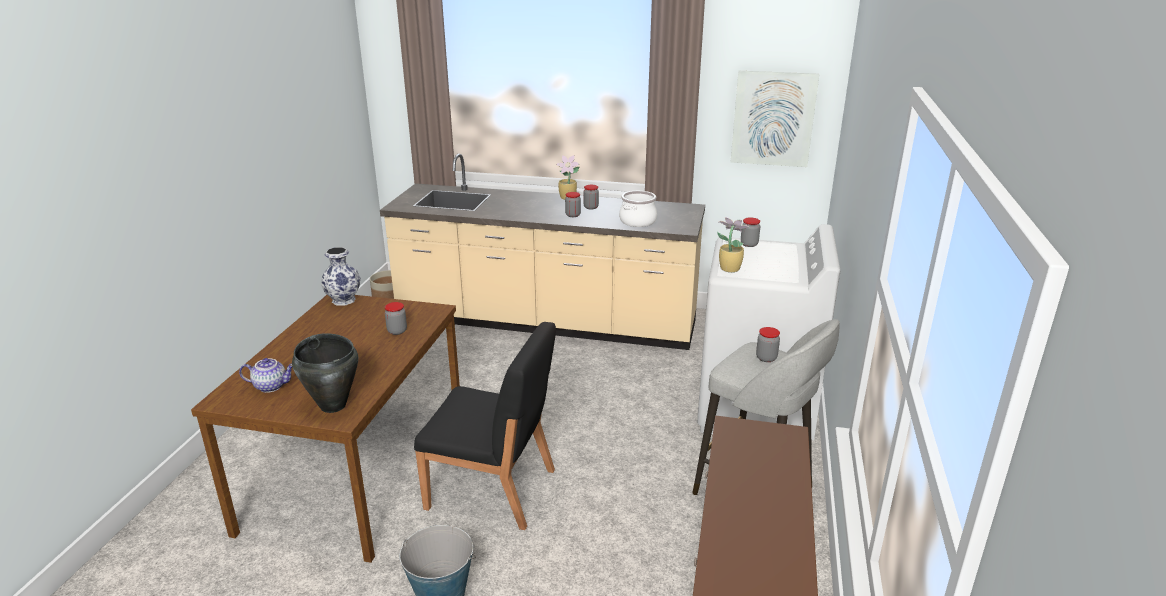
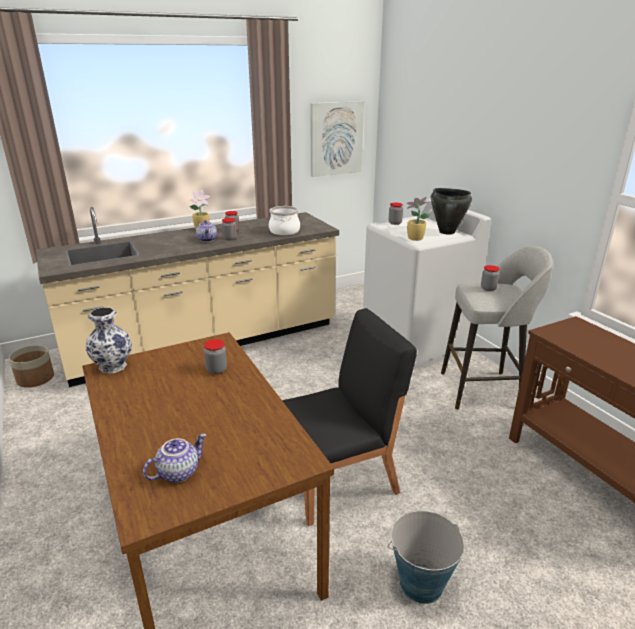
camera: 40 degrees left, 0 degrees up
black cooking pot [292,333,358,413] -> black cooking pot moved to [431,188,472,234]
none -> teapot [196,220,217,242]

